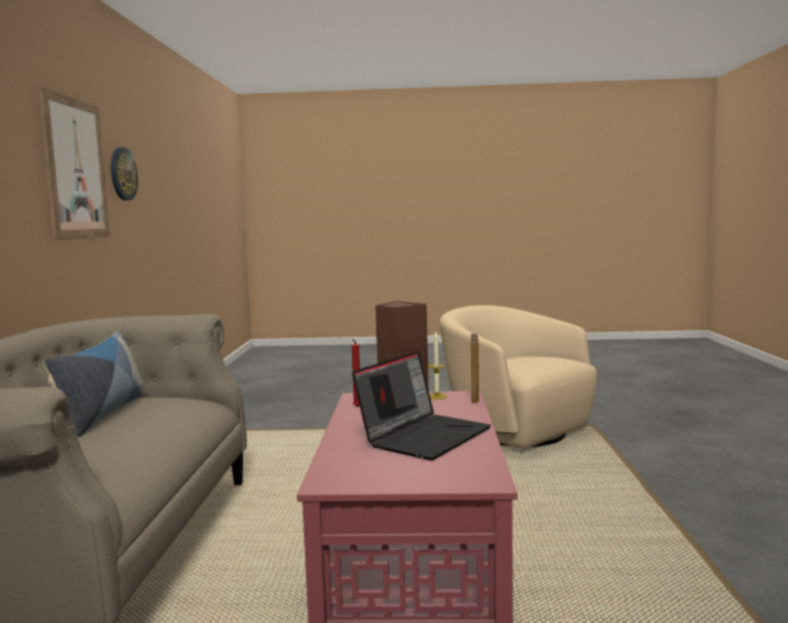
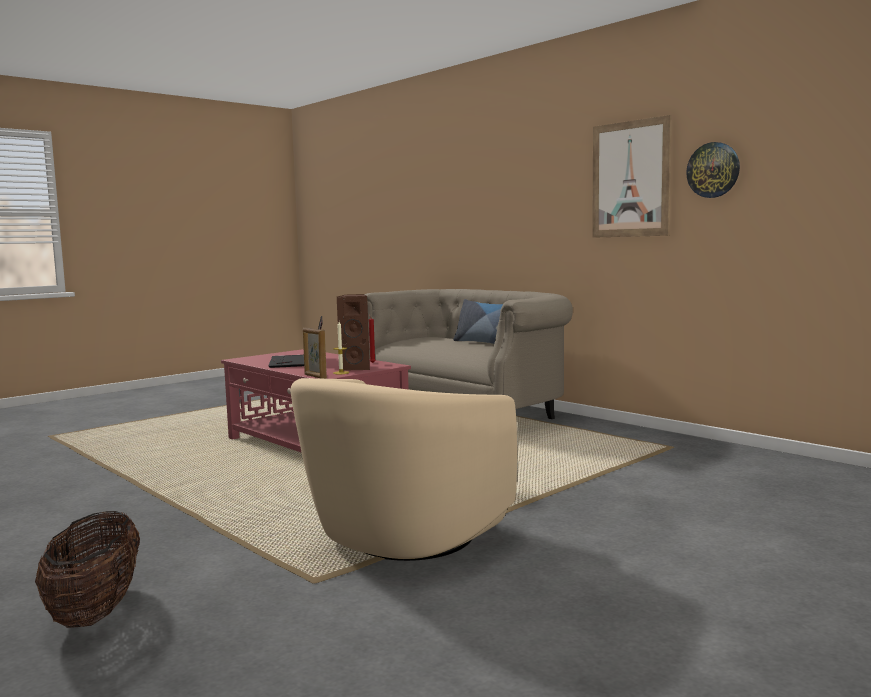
camera: 135 degrees right, 0 degrees up
beige armchair [440,305,597,449] -> beige armchair turned 120 degrees clockwise [290,378,517,561]
none -> basket [35,511,140,628]

